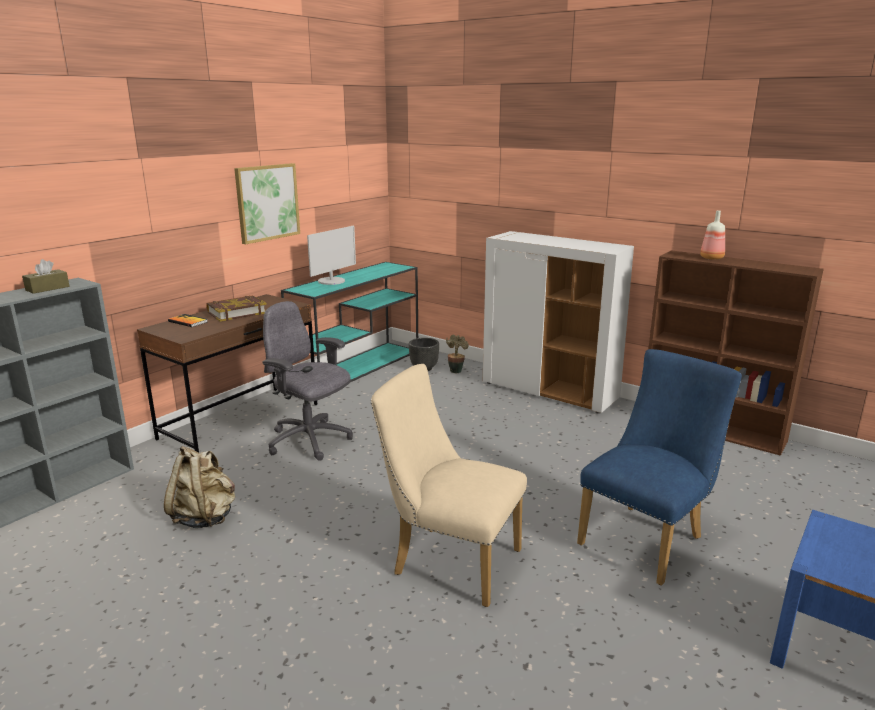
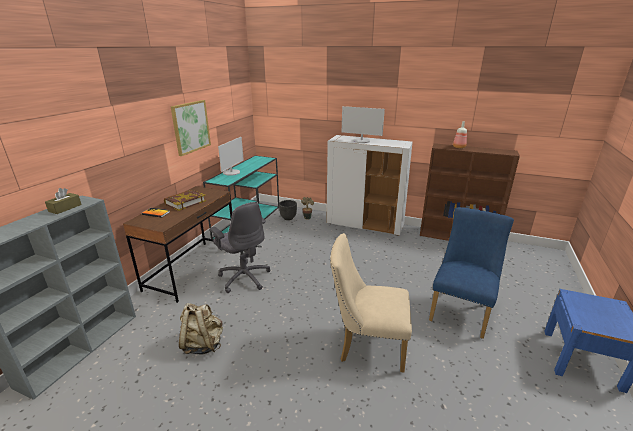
camera: 15 degrees left, 5 degrees up
grey office chair [262,301,353,461] -> grey office chair turned 150 degrees counterclockwise [209,202,270,293]
none -> monitor [342,106,385,143]

